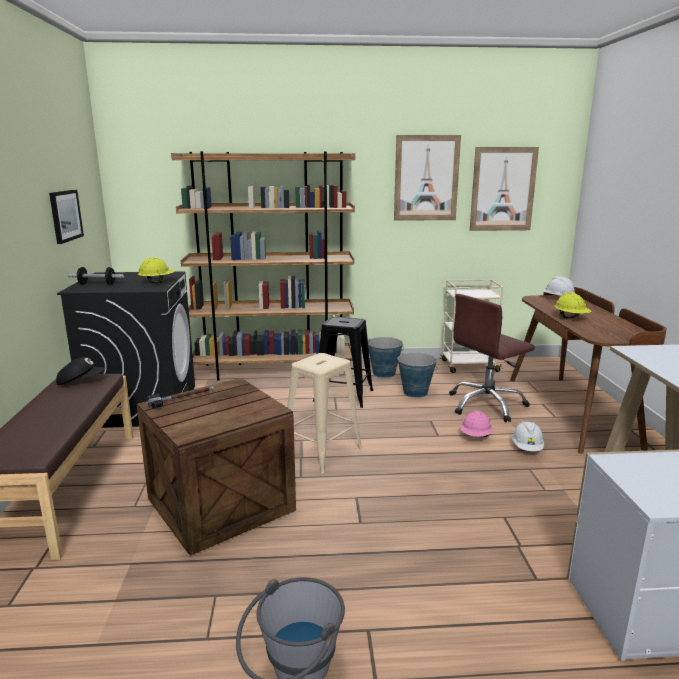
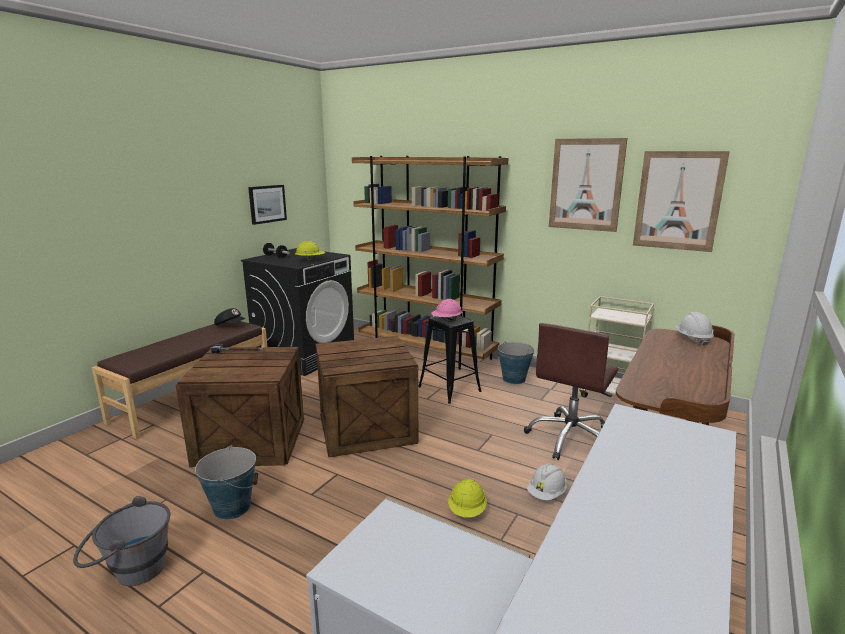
camera: 35 degrees right, 0 degrees up
beige stool [287,353,363,474] -> crate [316,336,418,457]
bucket [398,353,437,398] -> bucket moved to [195,446,258,520]
brown office chair [449,294,535,422] -> brown office chair turned 60 degrees counterclockwise [524,323,618,460]
pink hard hat [460,411,492,437] -> pink hard hat moved to [431,299,462,322]
yellow hard hat [554,293,591,318] -> yellow hard hat moved to [448,479,487,518]

